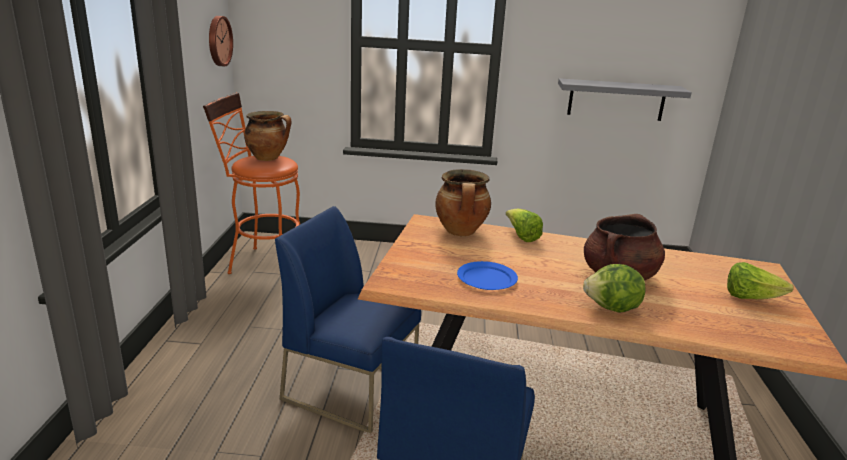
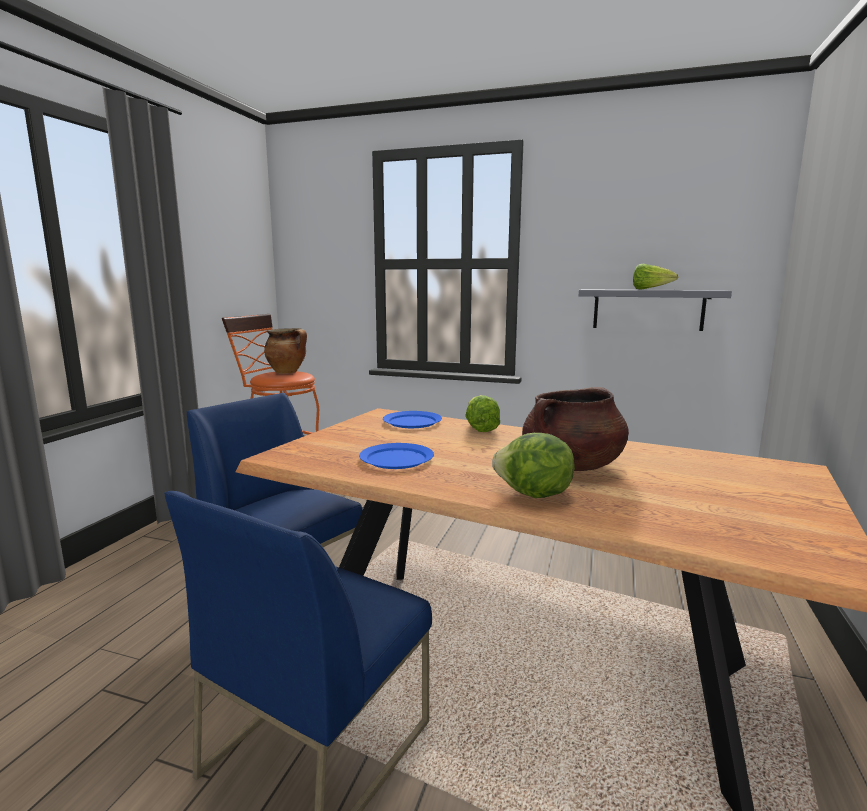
camera: 15 degrees right, 10 degrees down
wall clock [209,16,233,66] -> none
cooking pot [435,169,491,236] -> blue plate [383,411,442,428]
lettuce [727,262,794,299] -> lettuce moved to [633,264,678,290]

